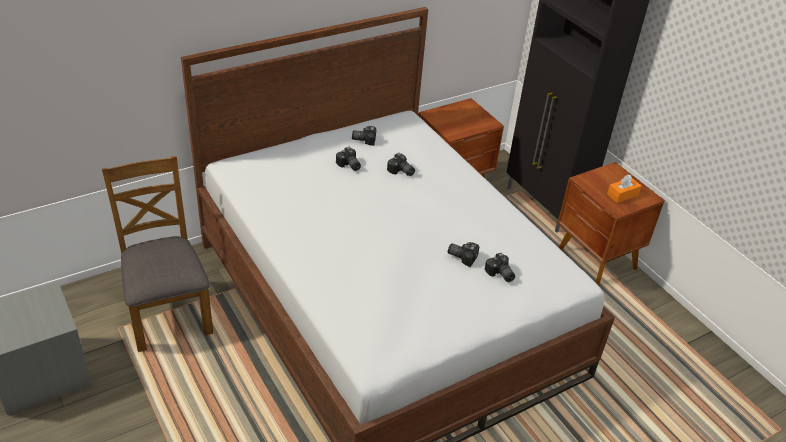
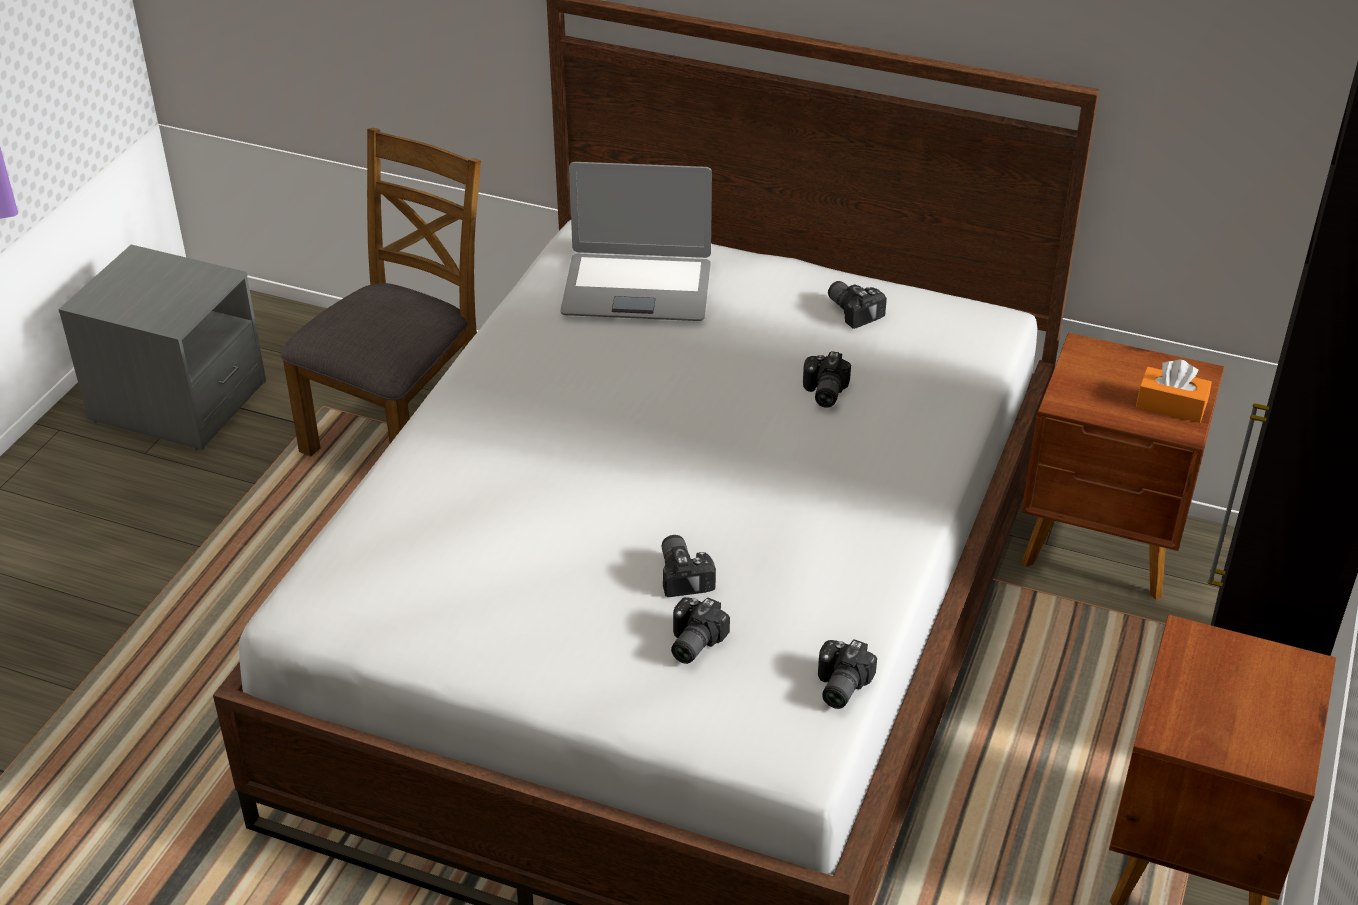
camera: 55 degrees right, 0 degrees up
camera [336,147,361,171] -> camera moved to [818,639,877,709]
orange tissue box [607,174,642,203] -> orange tissue box moved to [1136,359,1212,423]
none -> laptop [561,162,712,321]

